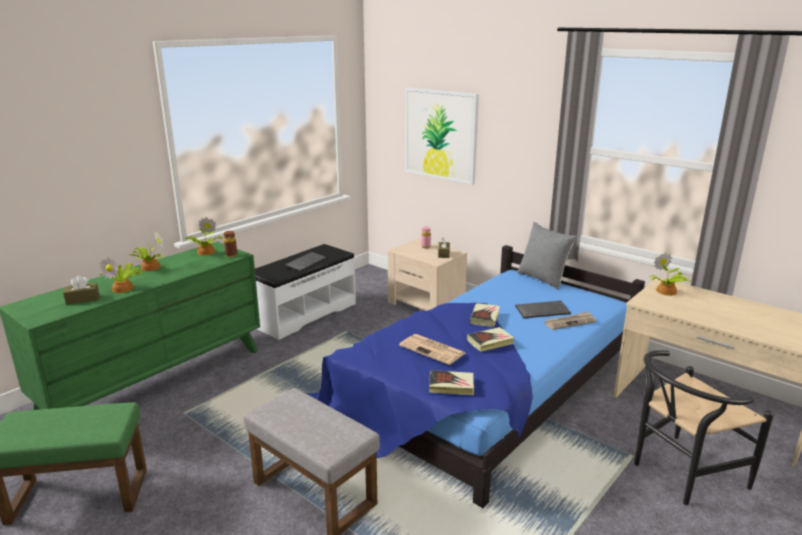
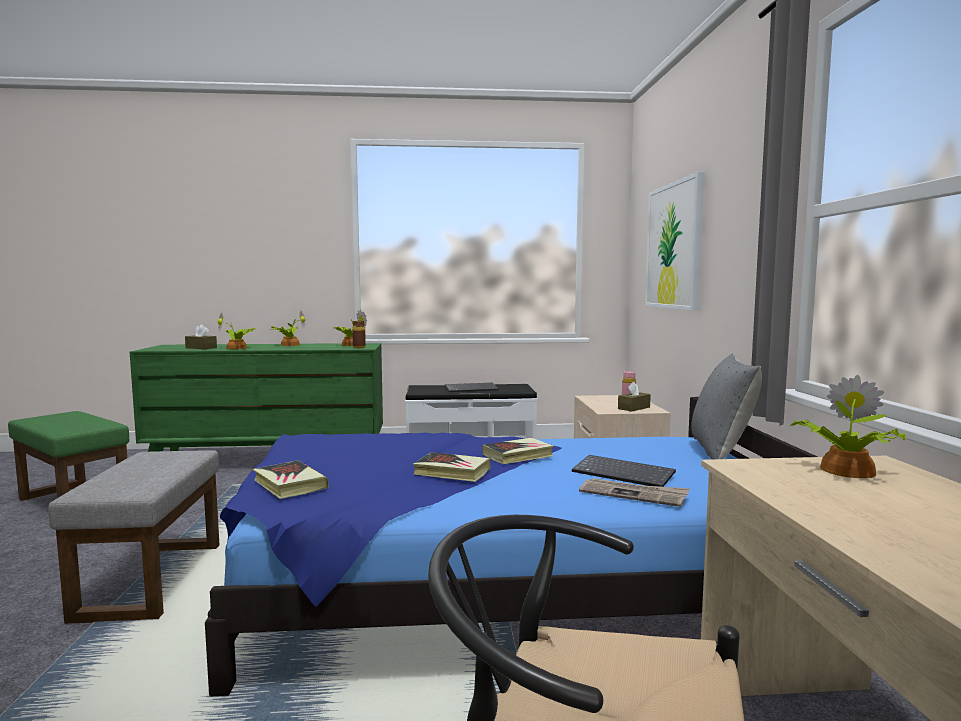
camera: 45 degrees right, 15 degrees down
newspaper [399,334,465,365] -> none

